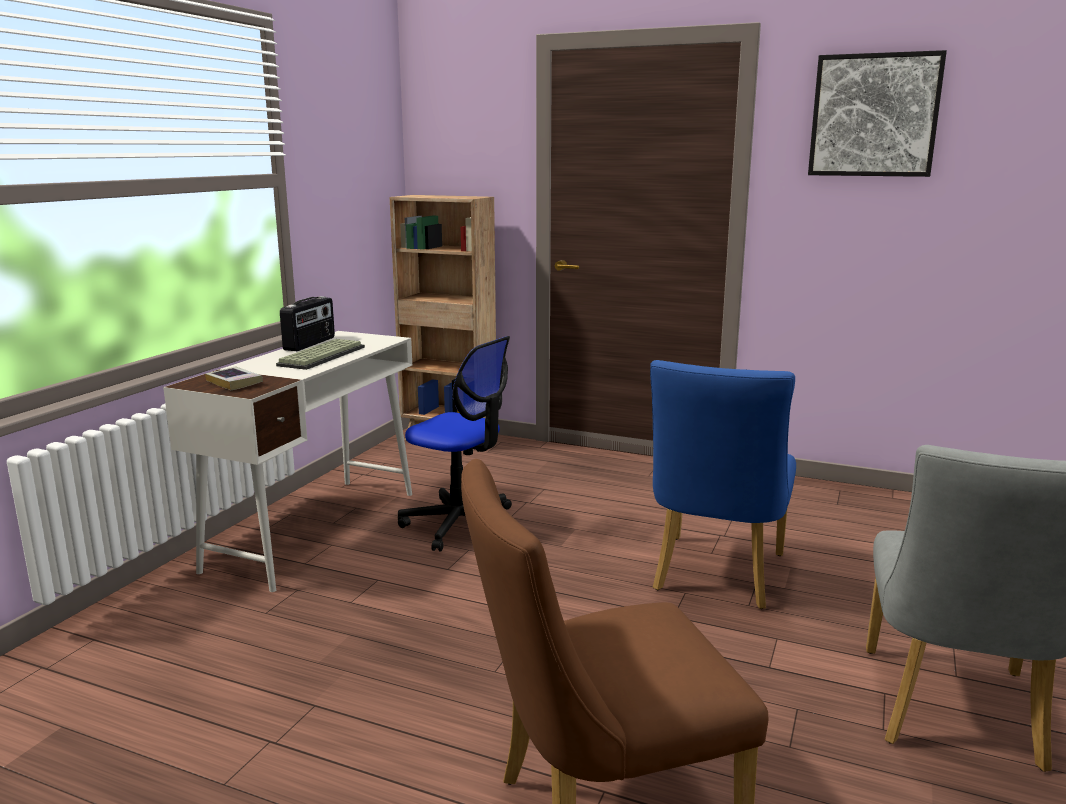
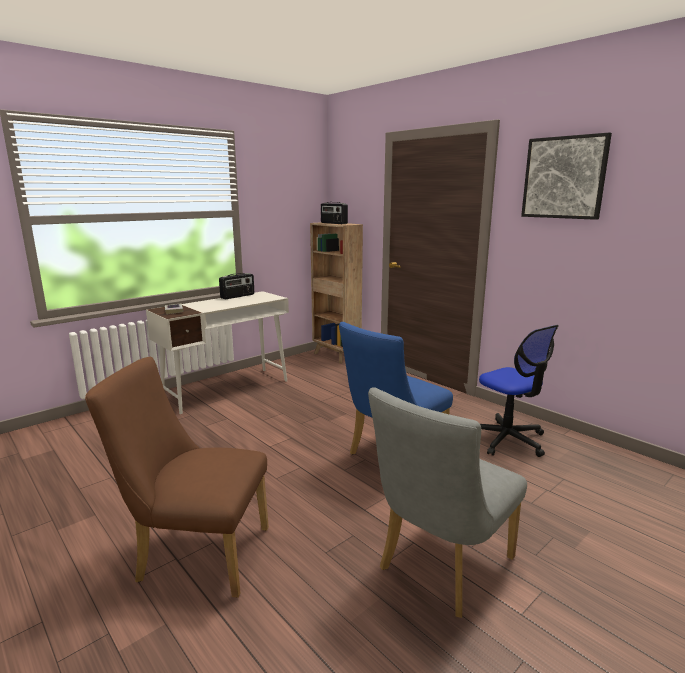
camera: 25 degrees right, 0 degrees up
keyboard [276,339,365,370] -> none
office chair [398,336,512,552] -> office chair moved to [479,325,559,457]
none -> radio [321,202,348,224]

